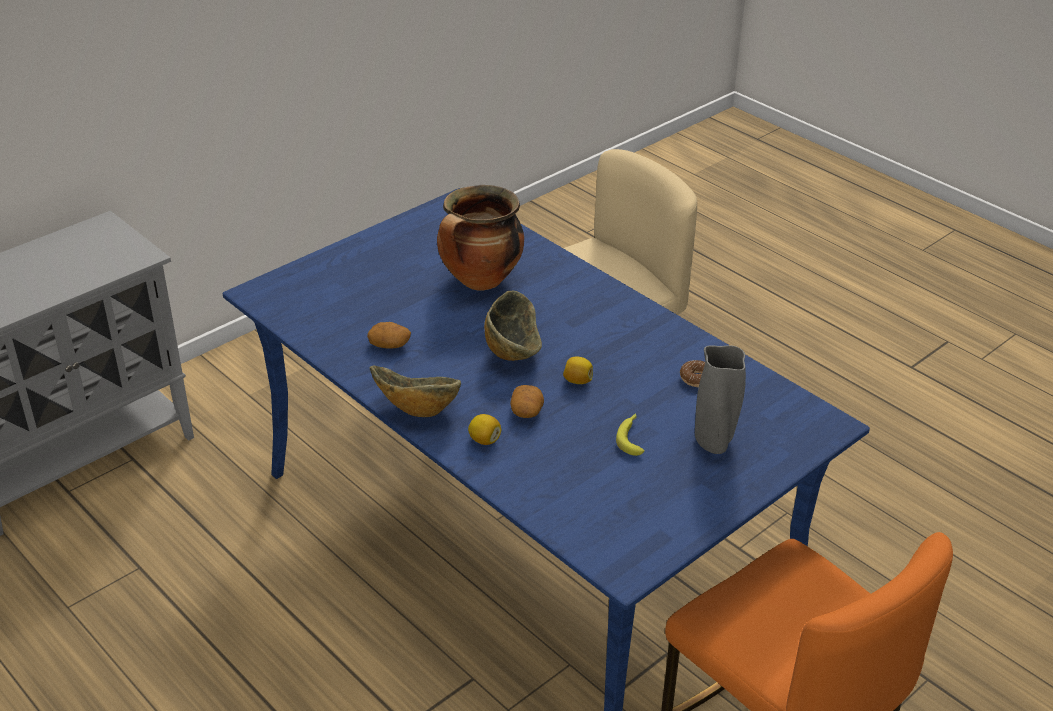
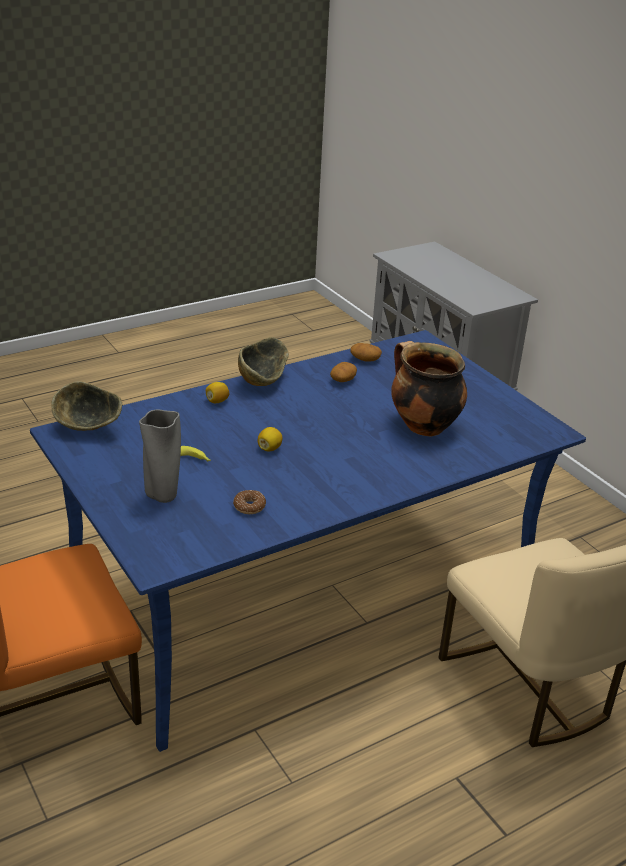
camera: 100 degrees right, 5 degrees down
bowl [484,291,542,361] -> bowl moved to [51,381,122,431]
potato [510,385,544,418] -> potato moved to [351,343,382,362]

